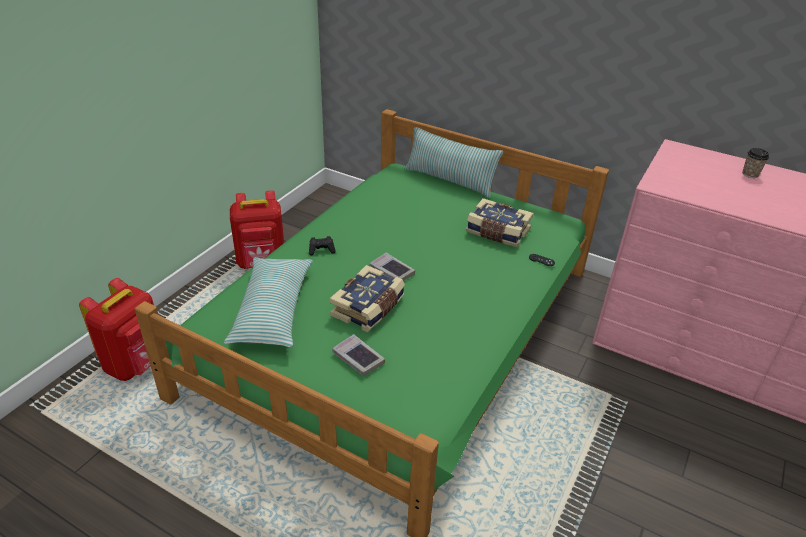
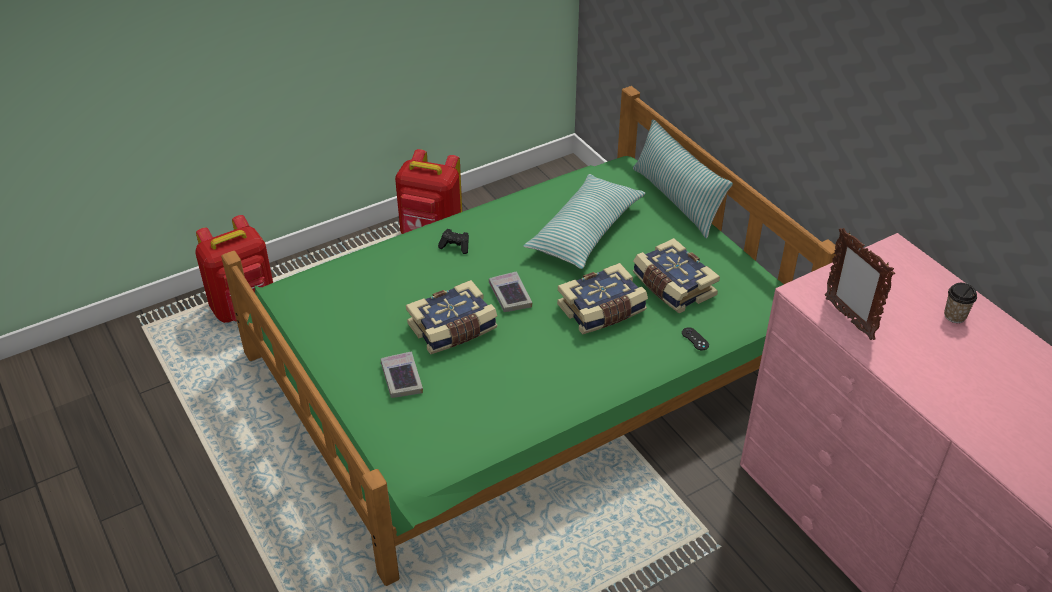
camera: 30 degrees right, 5 degrees up
pillow [224,257,313,347] -> pillow moved to [523,174,645,269]
none -> book [557,263,648,335]
none -> picture frame [825,228,895,340]

